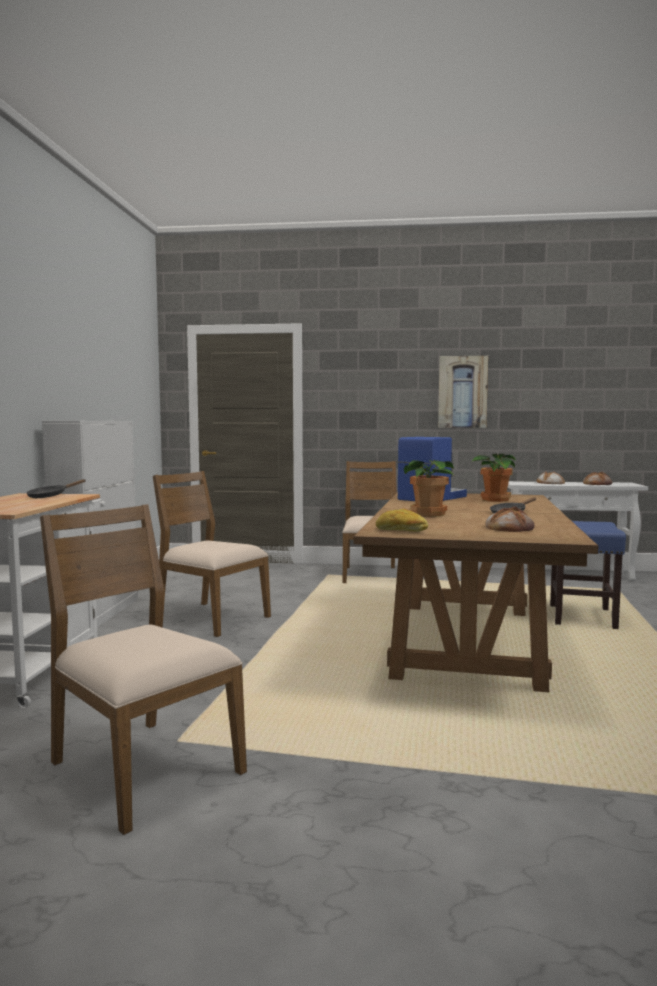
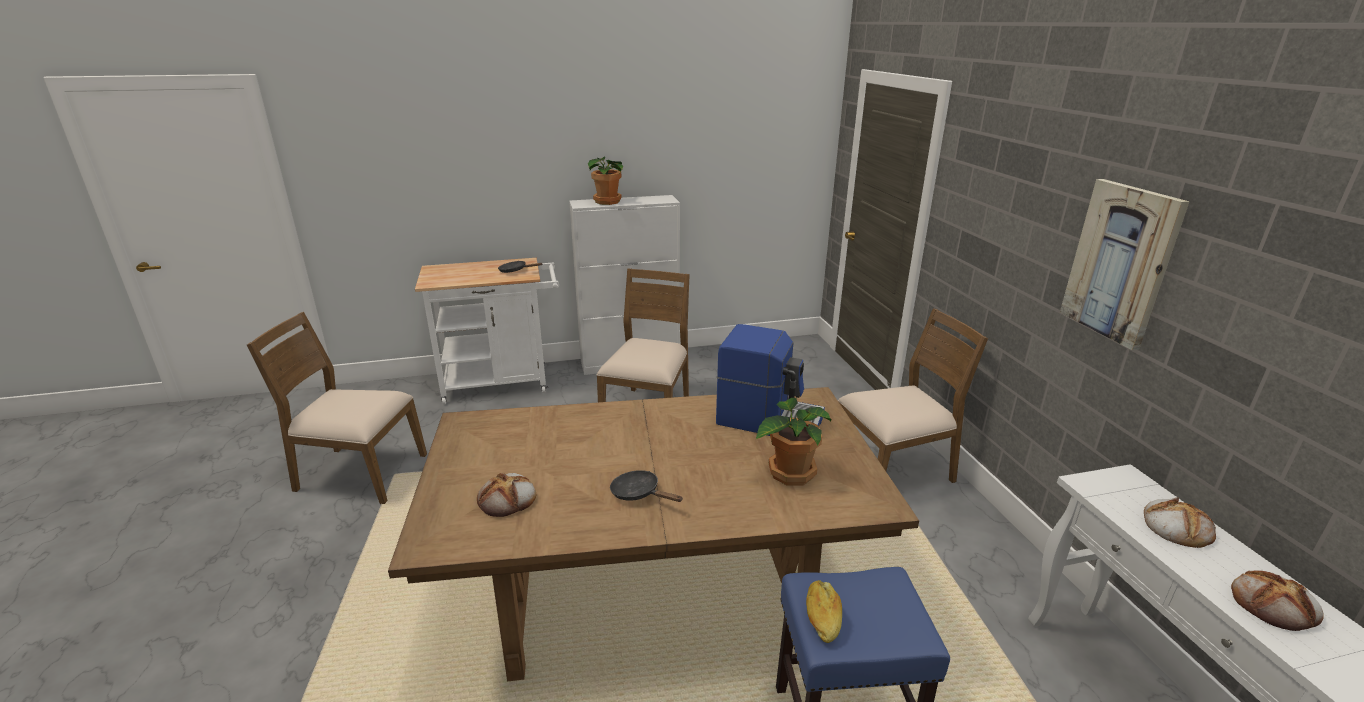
camera: 70 degrees right, 20 degrees up
brown chair [40,504,247,835] -> brown chair turned 105 degrees counterclockwise [247,312,427,504]
bread [376,509,428,532] -> bread moved to [806,580,842,643]
potted plant [404,460,454,517] -> potted plant moved to [588,157,623,205]

